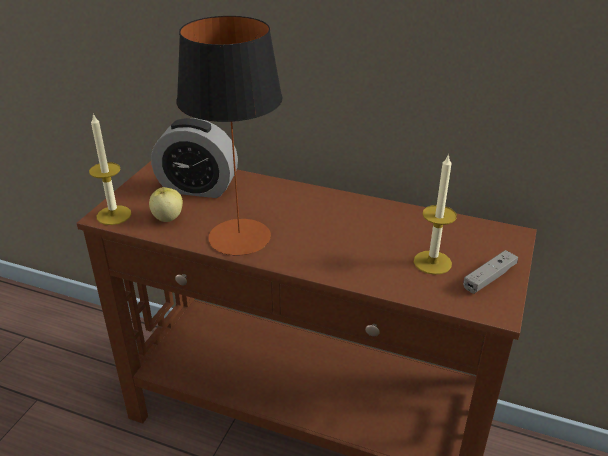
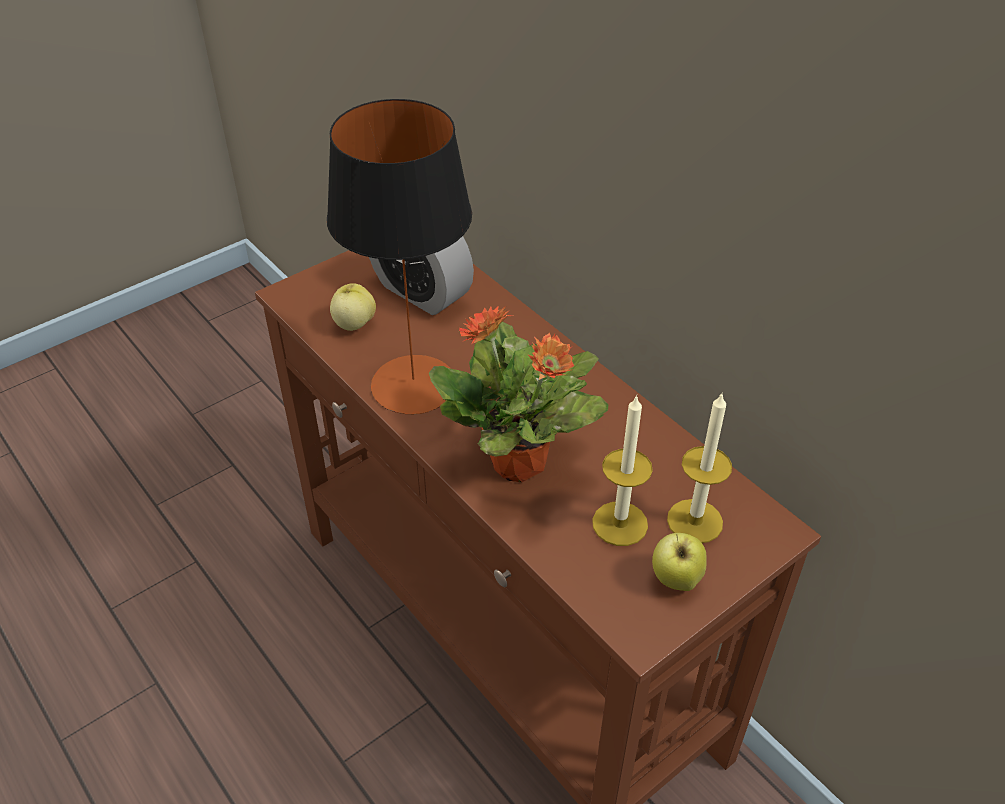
camera: 30 degrees right, 10 degrees up
candle [89,113,131,225] -> candle moved to [667,392,732,543]
grey game controller [463,250,518,294] -> apple [652,533,706,591]
none -> potted plant [429,305,608,482]

